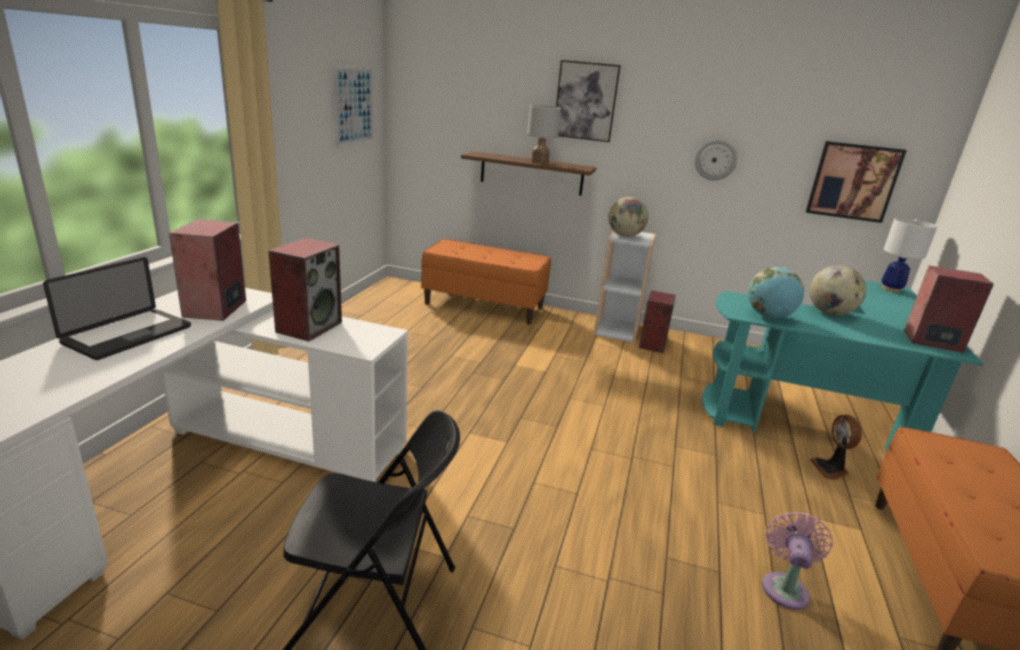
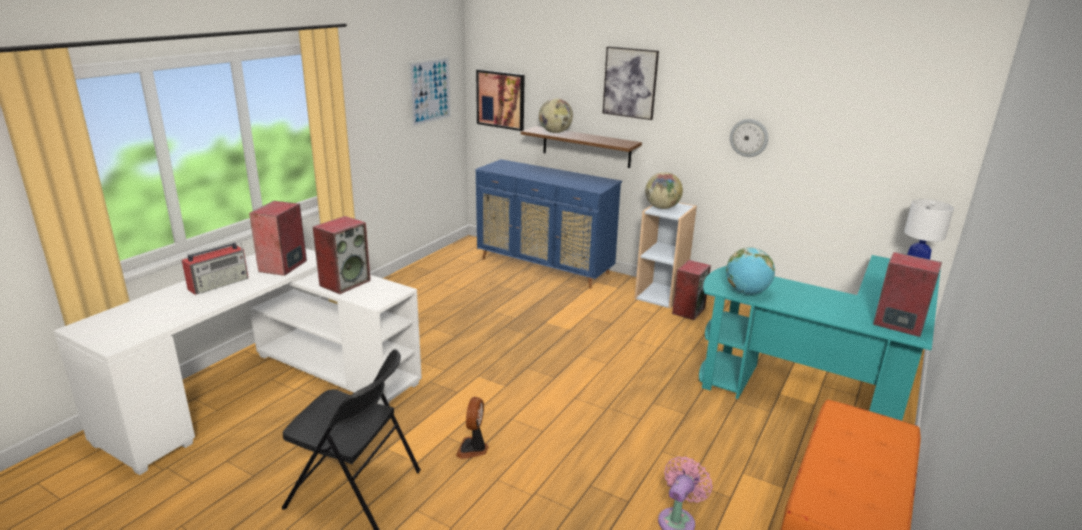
camera: 15 degrees right, 0 degrees up
laptop [43,257,191,360] -> radio [182,242,248,295]
orange bench [421,239,551,325] -> blue cabinet [475,159,622,289]
grey table lamp [527,105,561,164] -> none
picture [806,141,907,223] -> picture moved to [476,69,525,131]
globe [809,265,866,315] -> globe moved to [539,98,573,133]
fan [810,414,862,480] -> fan moved to [456,397,489,459]

